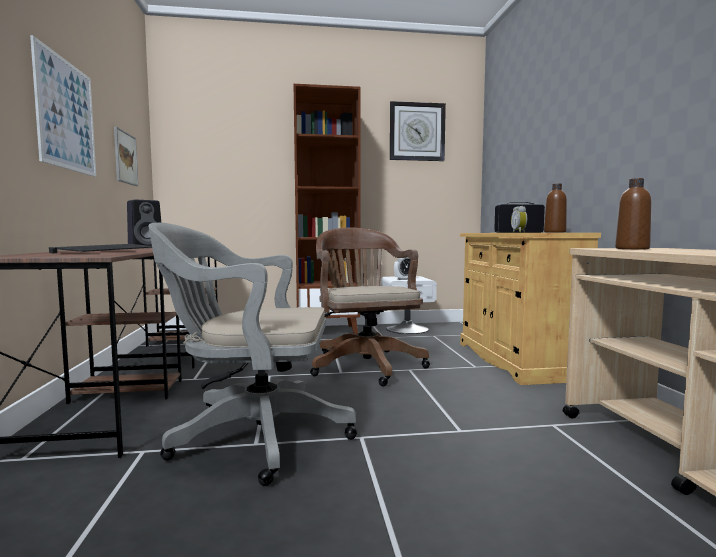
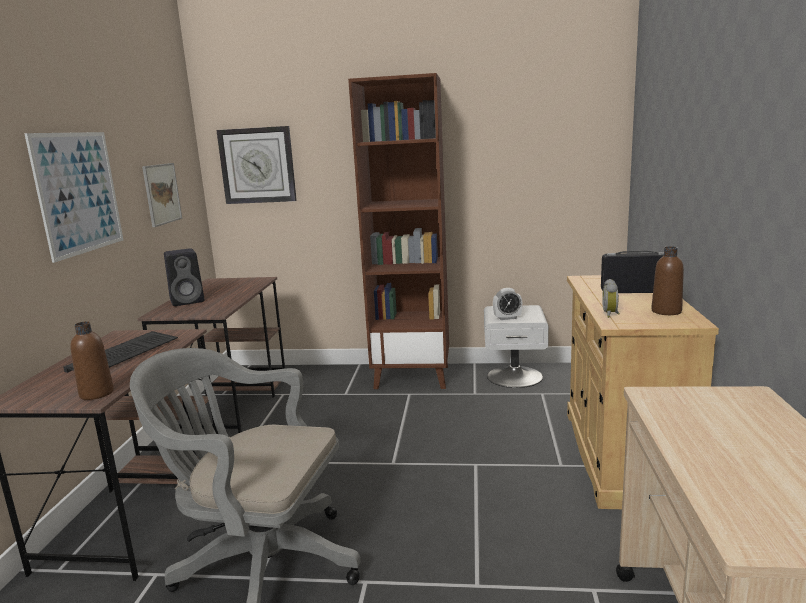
camera: 15 degrees right, 10 degrees up
brown office chair [310,227,430,386] -> none
wall clock [390,101,446,161] -> wall clock moved to [216,126,297,204]
brown bottle [615,178,652,249] -> brown bottle moved to [70,322,114,400]

